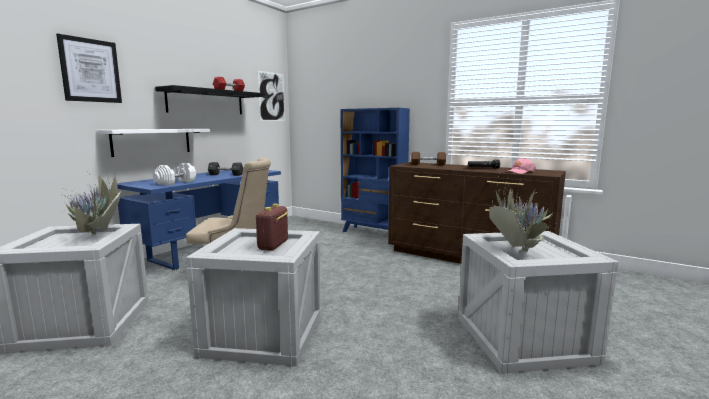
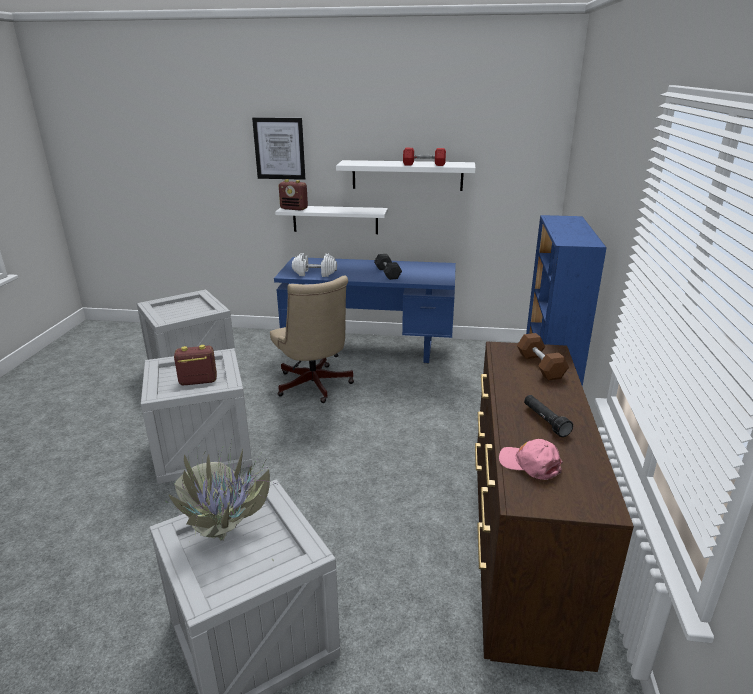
camera: 65 degrees right, 15 degrees up
potted plant [40,167,121,240] -> none
black shelf [155,85,263,114] -> white shelf [336,160,476,191]
picture [258,71,285,121] -> none
none -> radio [279,179,308,211]

